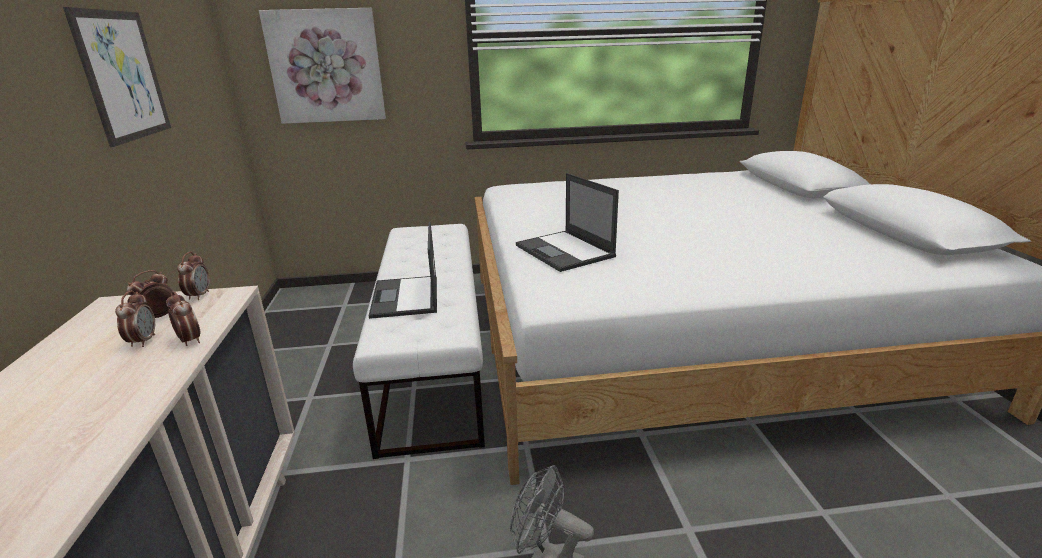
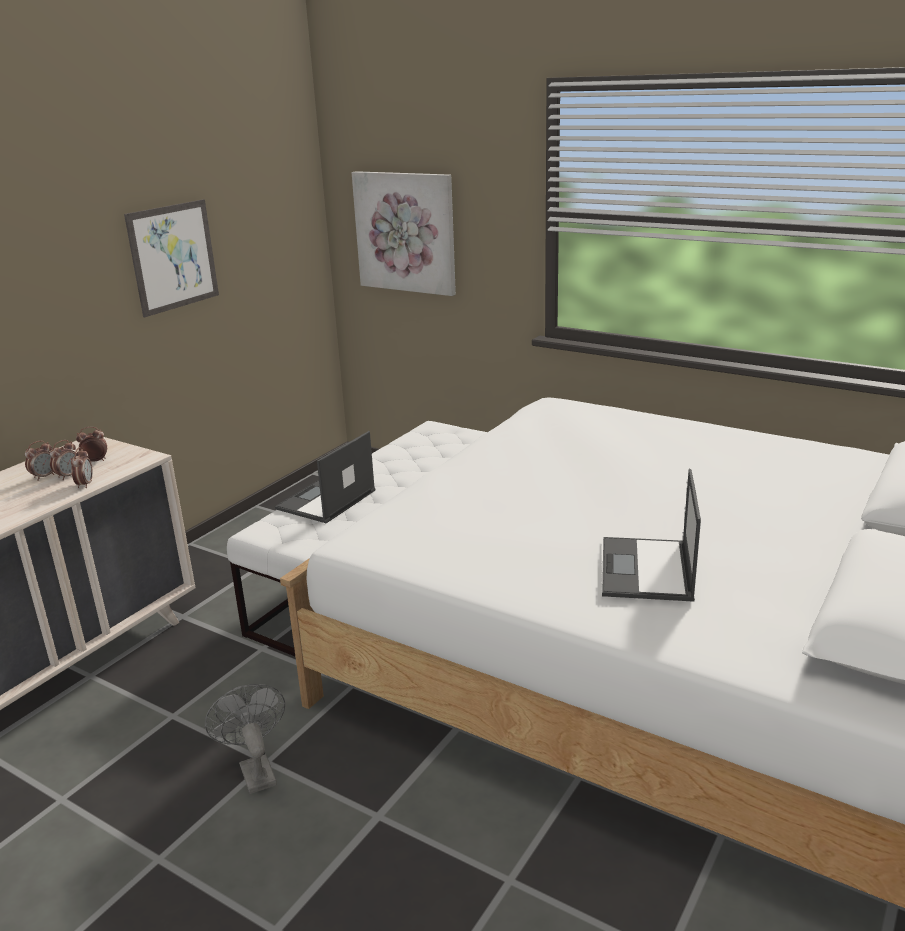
camera: 40 degrees right, 0 degrees up
alarm clock [177,252,210,300] -> alarm clock moved to [25,441,54,481]
laptop [516,173,619,272] -> laptop moved to [602,469,701,602]

